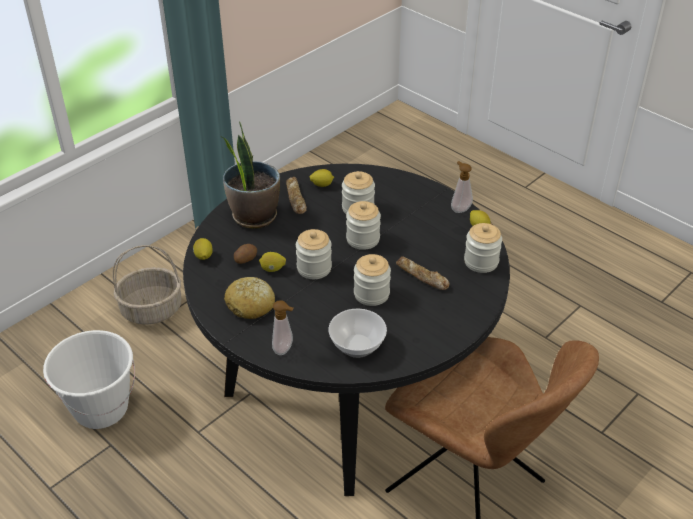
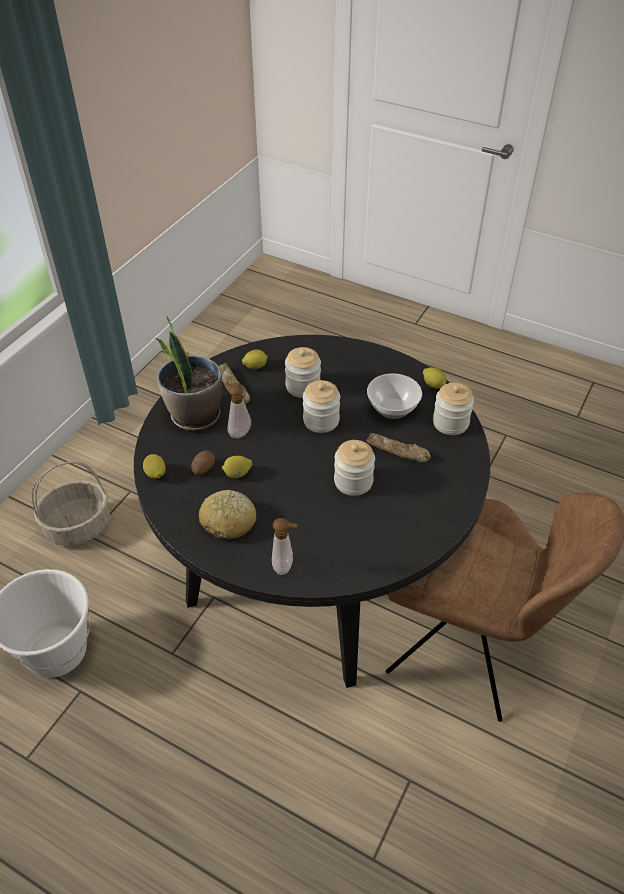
camera: 15 degrees left, 5 degrees up
jar [296,229,332,279] -> none
bowl [328,309,387,358] -> bowl moved to [367,373,422,419]
soap dispenser [451,161,473,213] -> soap dispenser moved to [225,382,251,438]

